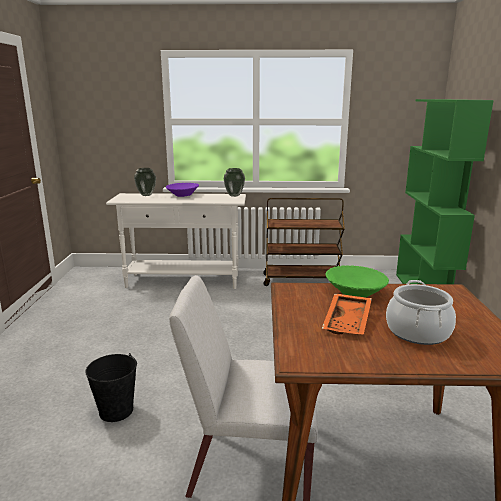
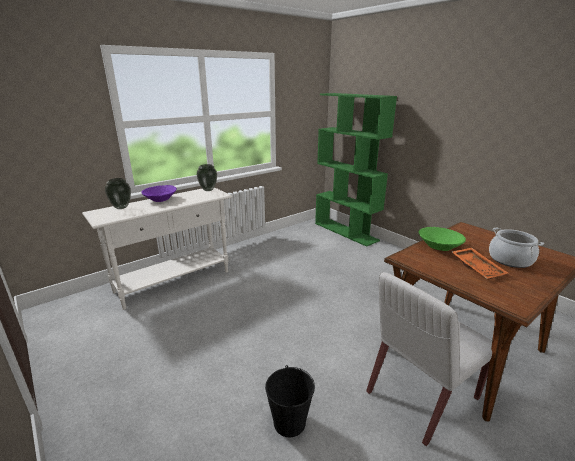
camera: 40 degrees left, 5 degrees up
brown cart [263,198,345,286] -> none

